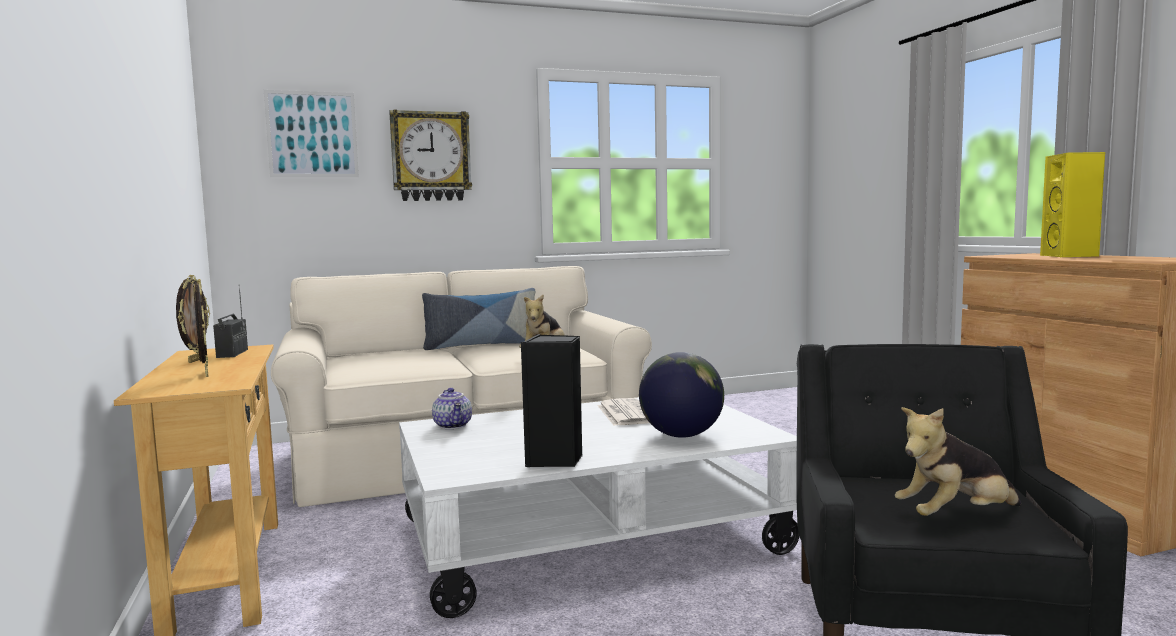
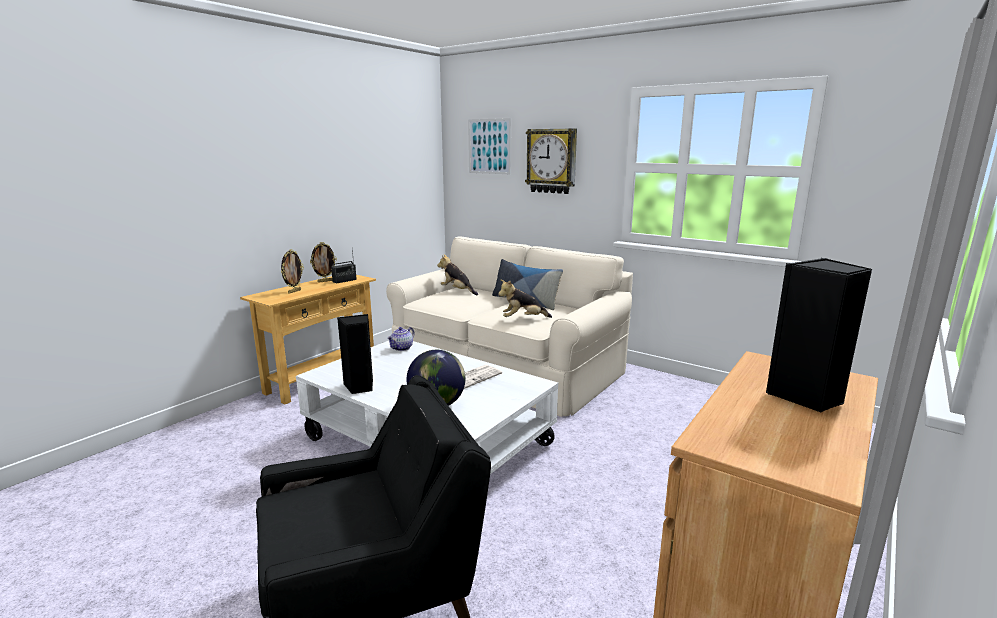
camera: 55 degrees right, 10 degrees up
plush toy [895,407,1021,516] -> plush toy moved to [437,254,478,295]
yellow speaker [1040,152,1105,257] -> black speaker [766,258,872,412]

